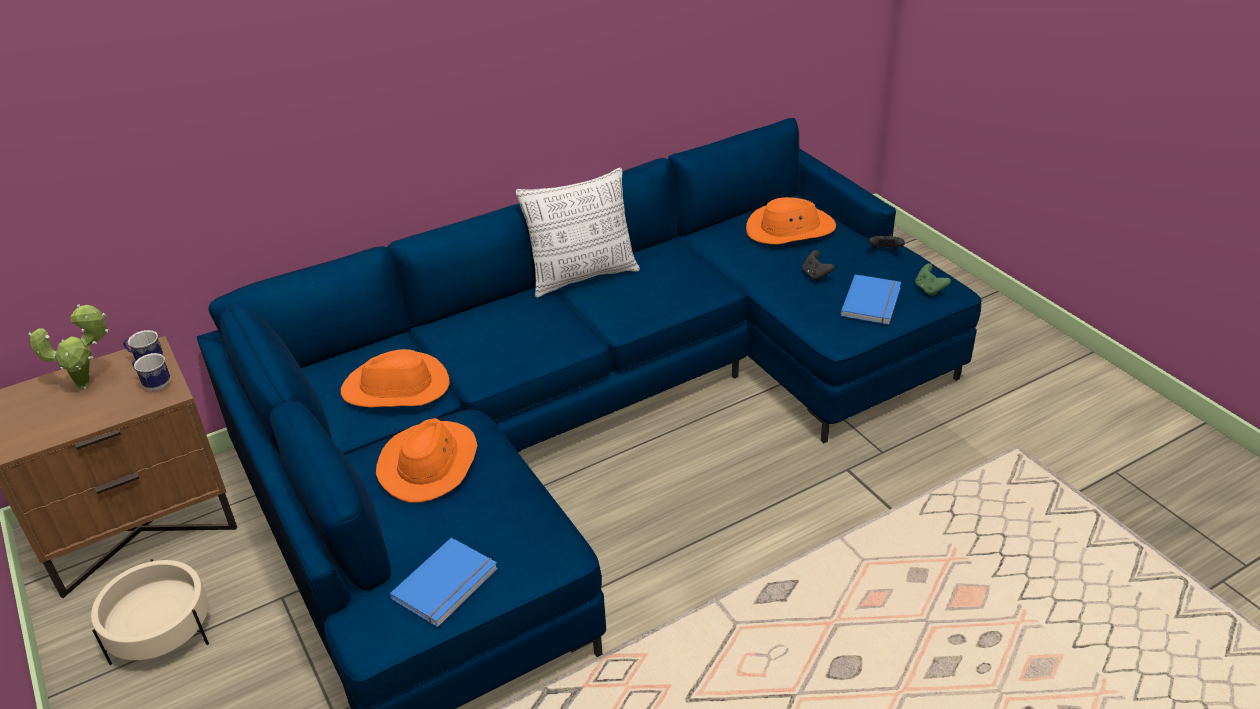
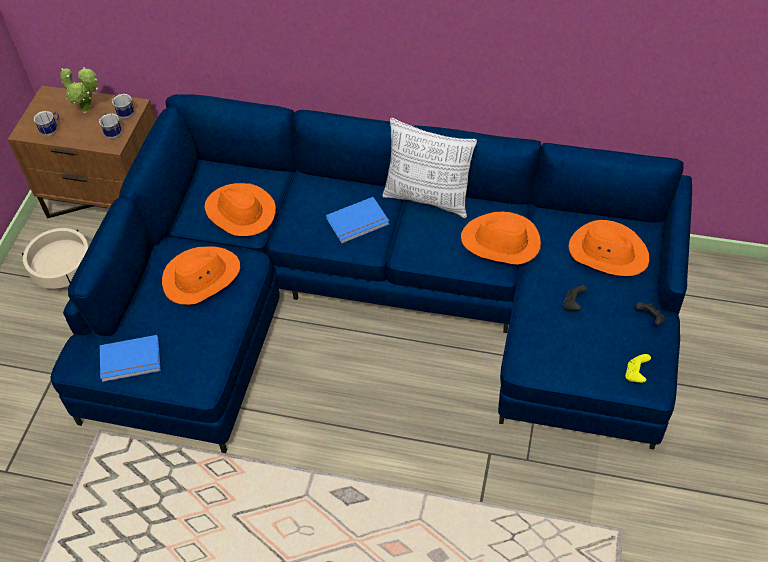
camera: 45 degrees right, 15 degrees up
blue book [840,274,901,325] -> blue book moved to [326,197,389,243]
green game controller [915,263,951,296] -> yellow game controller [625,354,651,383]
none -> mug [34,111,59,136]
none -> orange hat [461,212,541,265]

